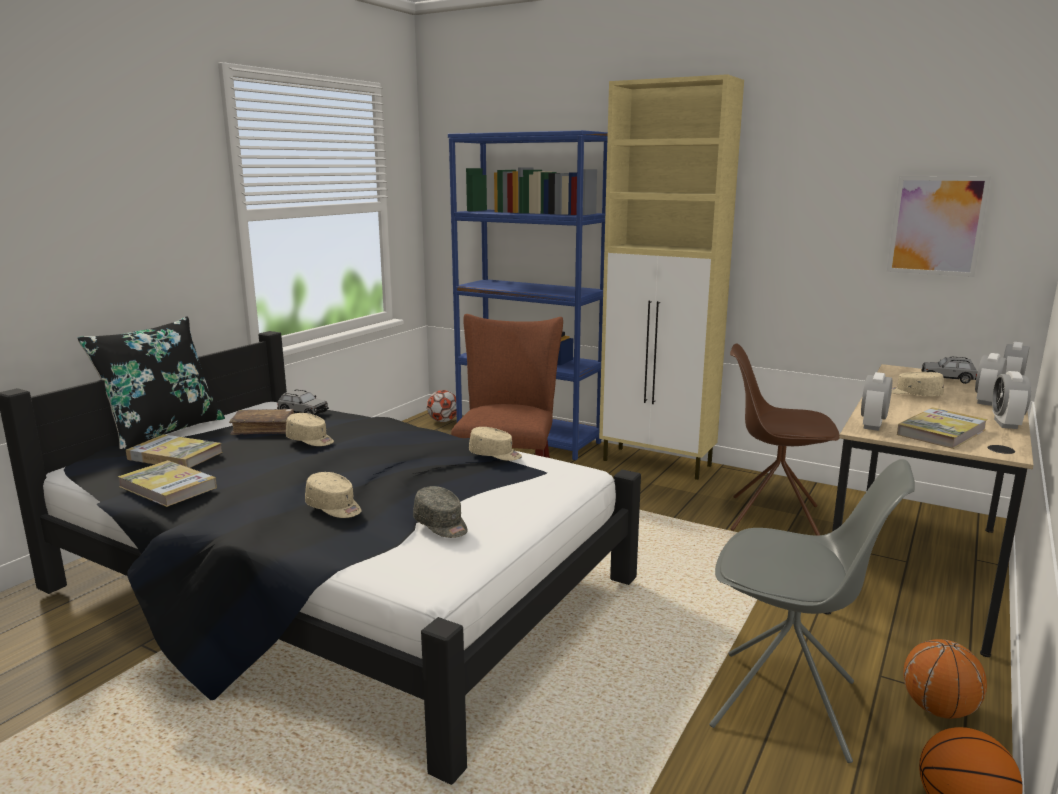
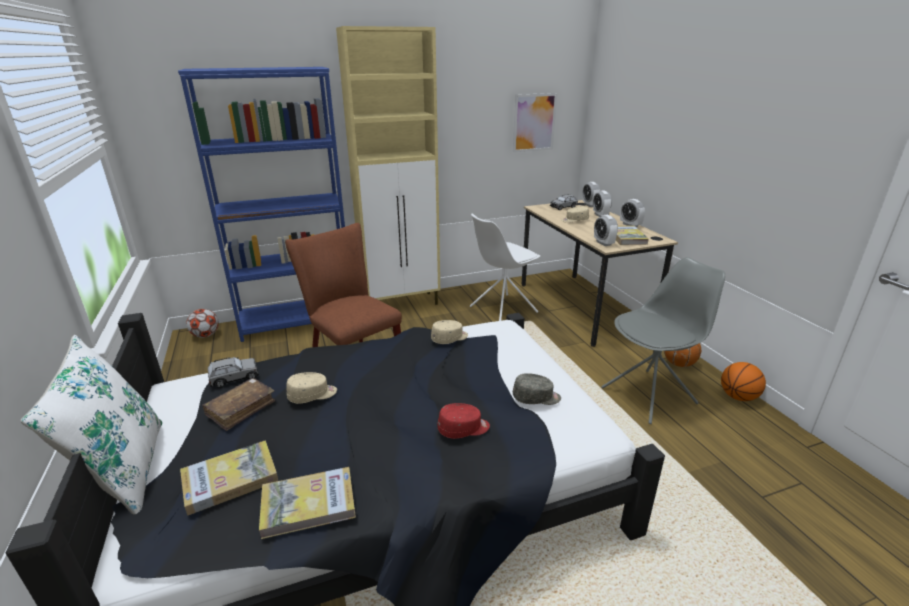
camera: 50 degrees left, 10 degrees up
black pillow [77,316,225,449] -> white pillow [20,335,162,515]
beige cap [305,472,362,518] -> red cap [438,403,490,439]
brown chair [730,344,839,535] -> white chair [470,213,540,321]

